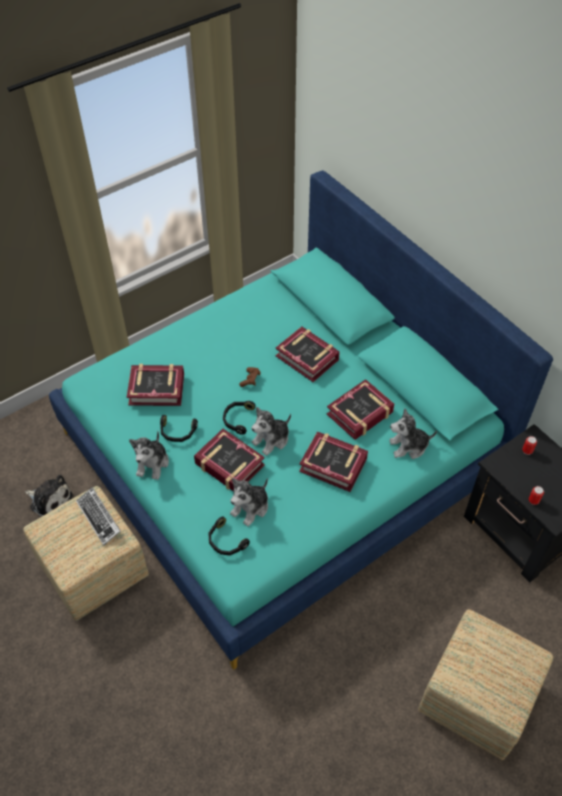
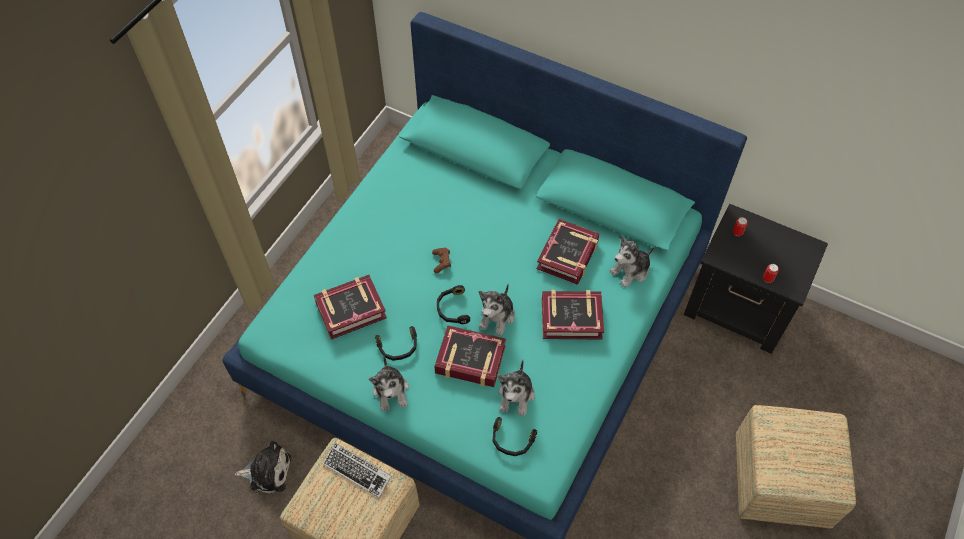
camera: 25 degrees left, 5 degrees up
book [276,326,340,382] -> none

